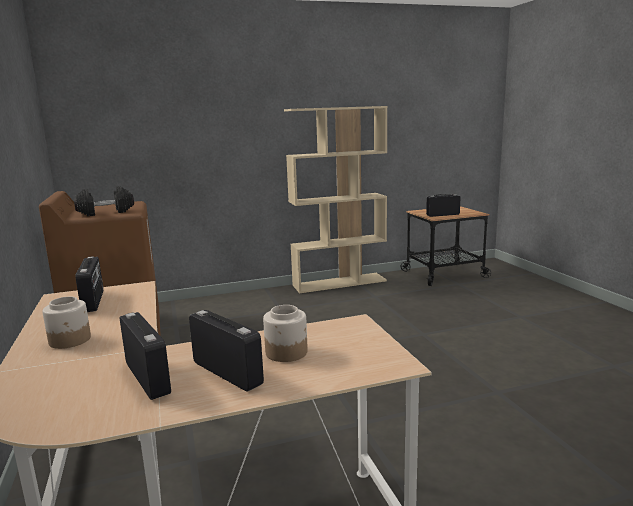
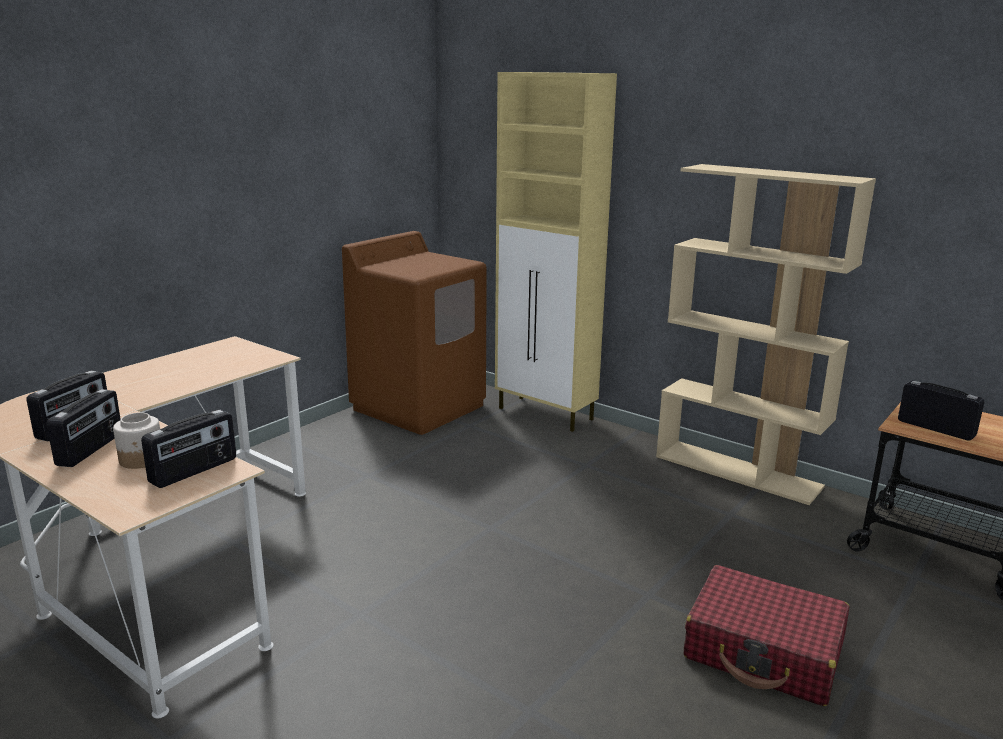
camera: 55 degrees right, 5 degrees up
jar [42,297,91,349] -> none
black dumbbell [74,186,134,216] -> none
radio [75,256,103,312] -> radio moved to [141,410,236,488]
none -> beige cabinet [495,72,617,432]
none -> red suitcase [684,565,849,706]

